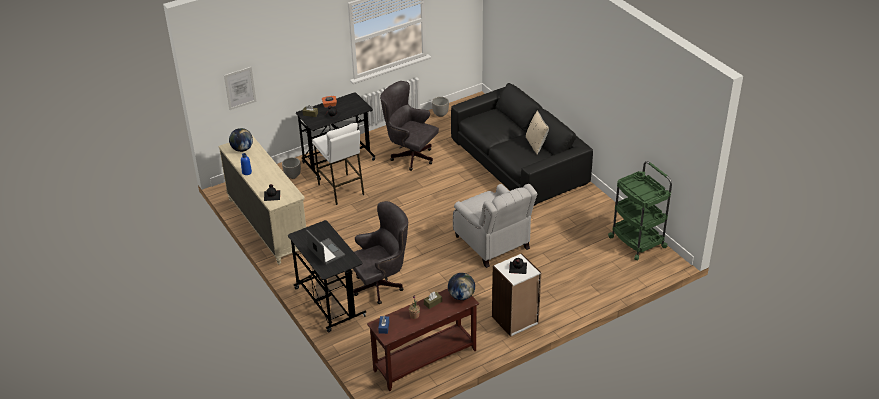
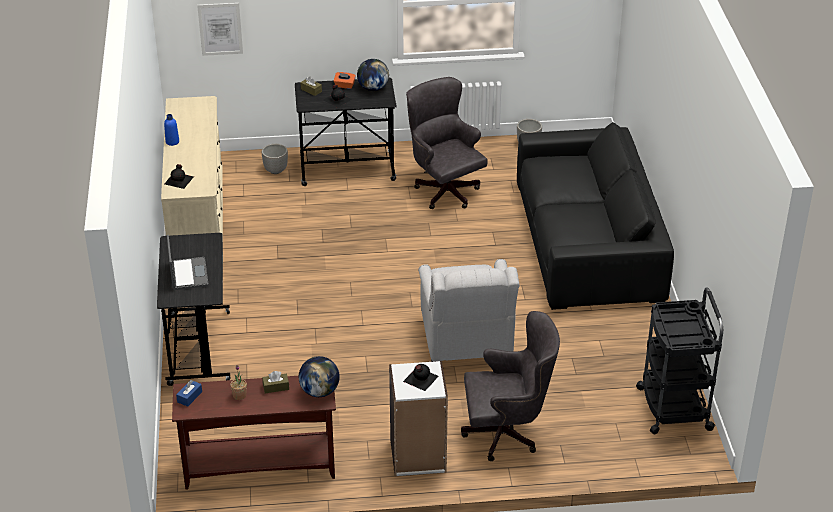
camera: 25 degrees right, 0 degrees up
globe [229,128,253,152] -> globe moved to [357,59,389,91]
white stool [313,123,364,205] -> none
grey office chair [353,201,408,304] -> grey office chair moved to [461,311,560,461]
beige pillow [526,110,549,155] -> none
green cart [608,161,672,261] -> black cart [636,287,723,435]

